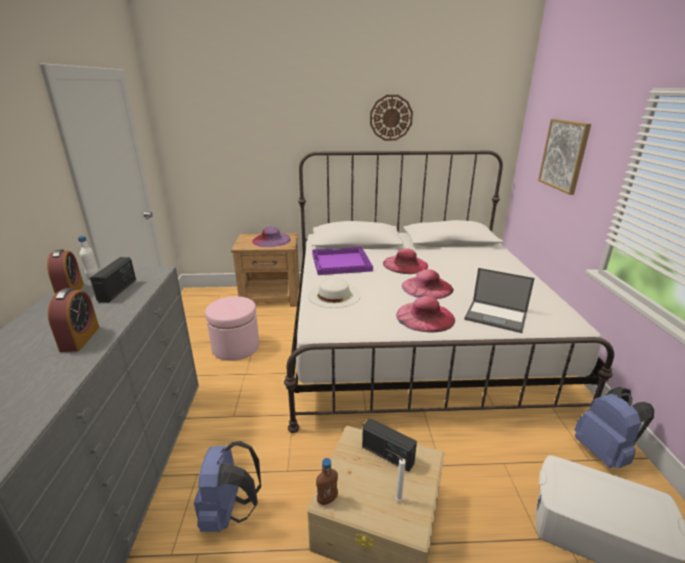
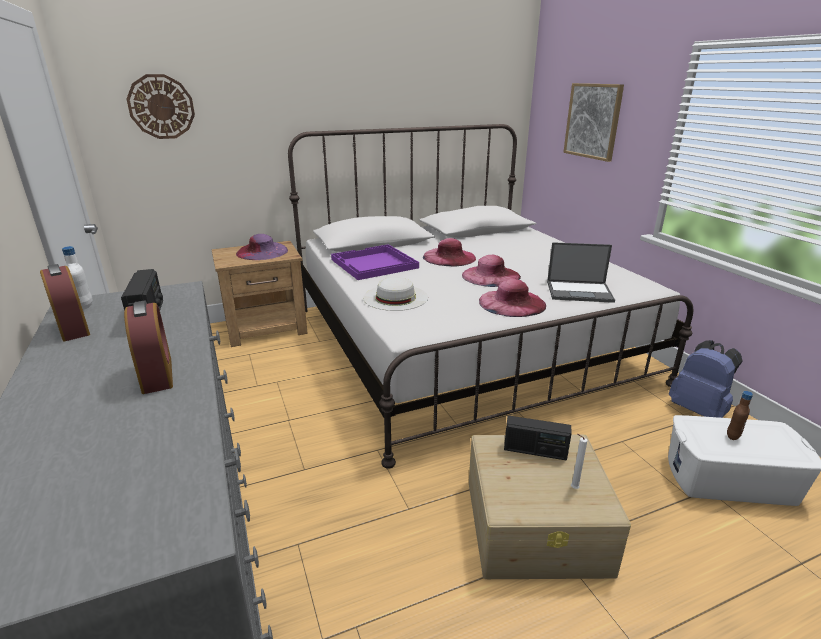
camera: 20 degrees left, 0 degrees up
blue backpack [194,441,261,532] -> none
pink ottoman [205,296,259,361] -> none
brown bottle [316,458,338,505] -> brown bottle moved to [727,391,753,440]
wall clock [370,95,413,141] -> wall clock moved to [126,74,195,139]

